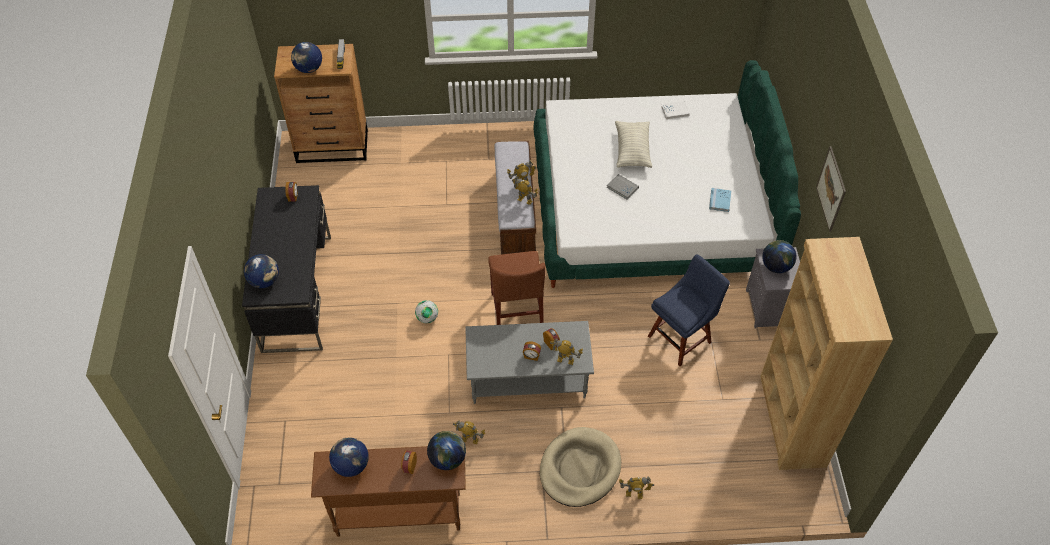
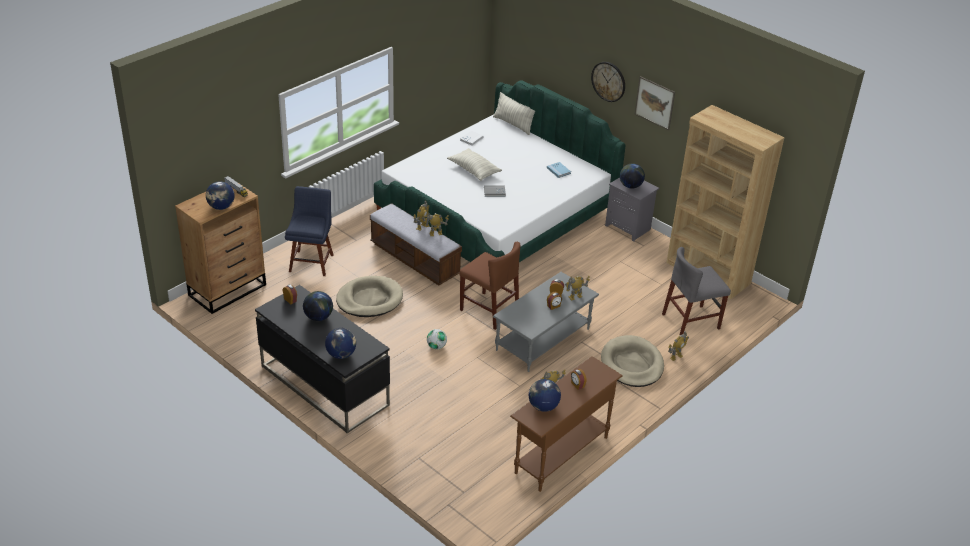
camera: 45 degrees left, 15 degrees down
globe [427,431,466,470] -> globe moved to [303,291,333,321]
blue chair [648,254,730,366] -> blue chair moved to [285,186,334,276]
none -> beige dog bed [336,276,403,317]
none -> pillow [493,92,535,135]
none -> wall clock [591,62,625,102]
none -> grey chair [662,247,731,336]

